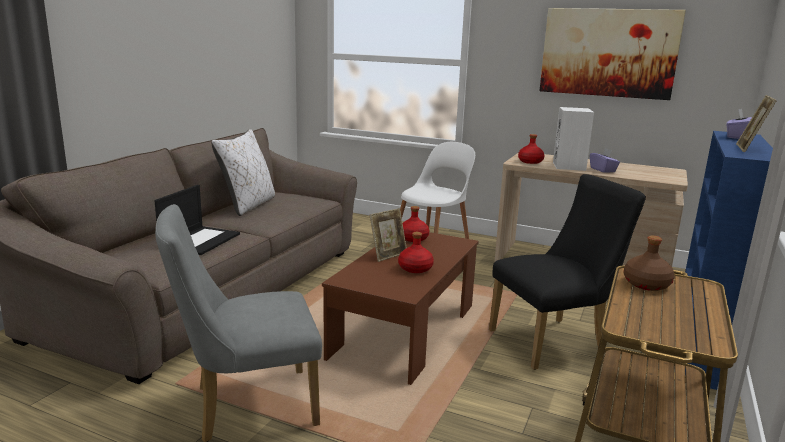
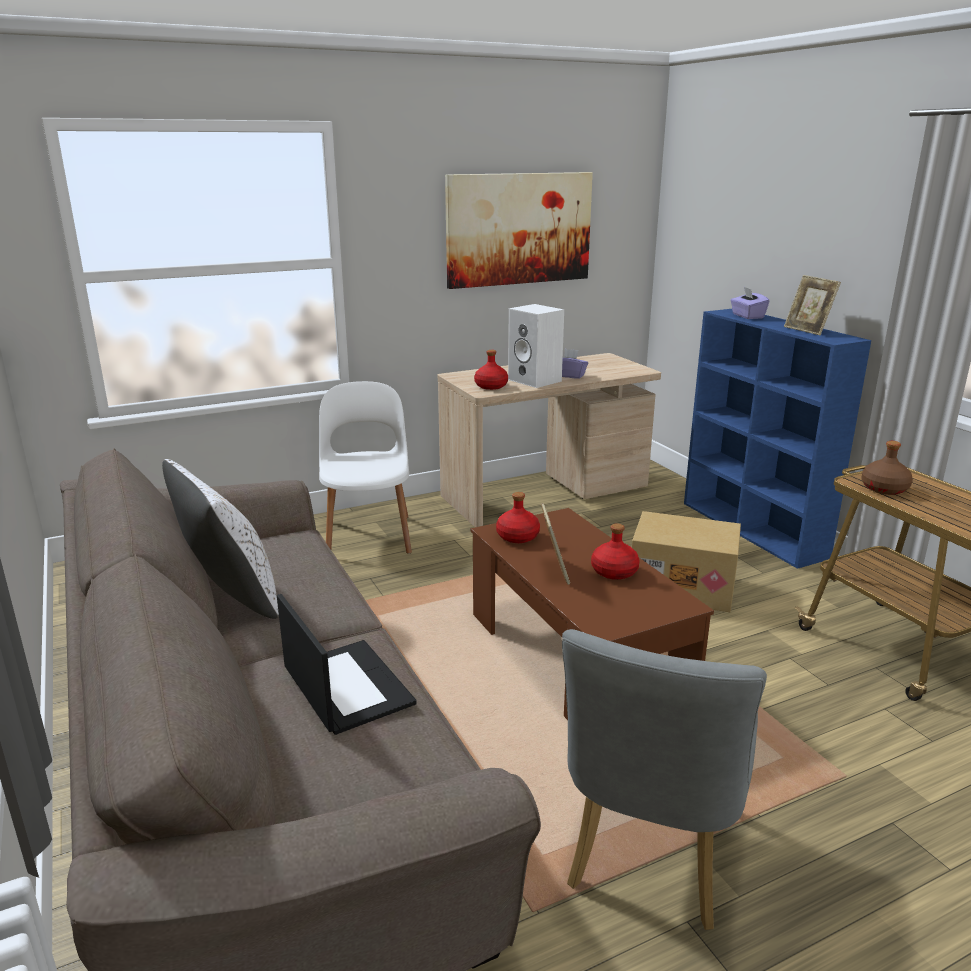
camera: 50 degrees left, 5 degrees up
black chair [489,174,646,370] -> cardboard box [632,511,741,612]

